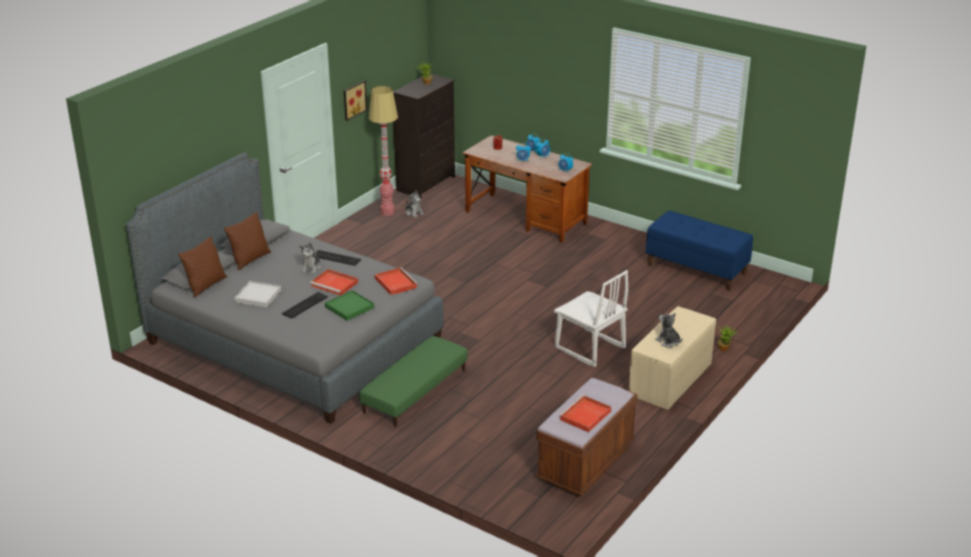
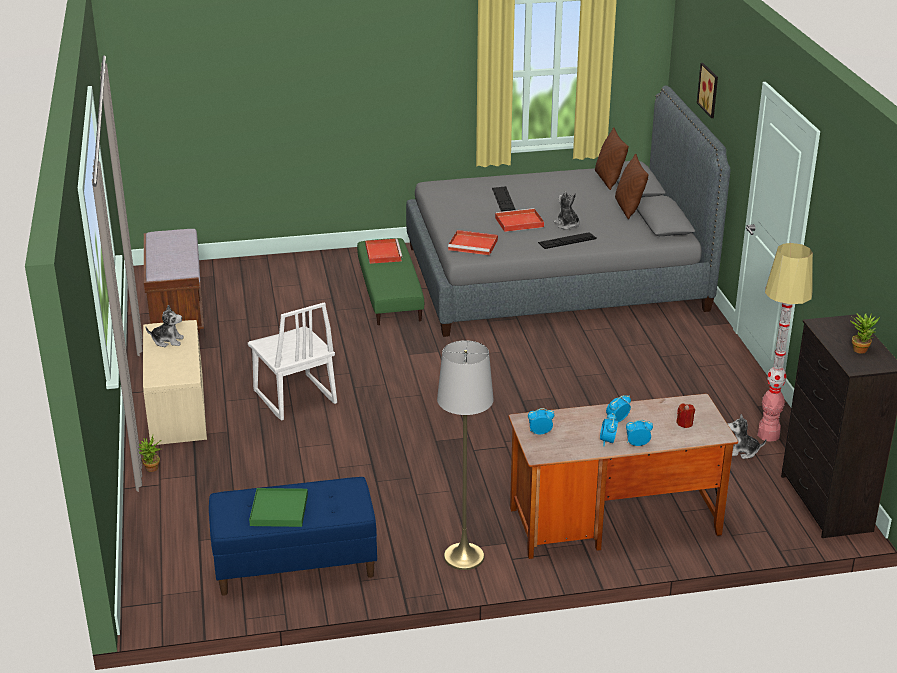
camera: 135 degrees right, 0 degrees up
white tray [235,281,281,308] -> none
green tray [325,290,374,321] -> green tray moved to [249,488,308,527]
picture [344,80,367,121] -> picture moved to [697,63,718,118]
white chair [554,270,628,367] -> white chair turned 120 degrees counterclockwise [248,302,337,420]
red tray [559,395,611,432] -> red tray moved to [365,239,403,264]
none -> grey floor lamp [437,340,494,570]

